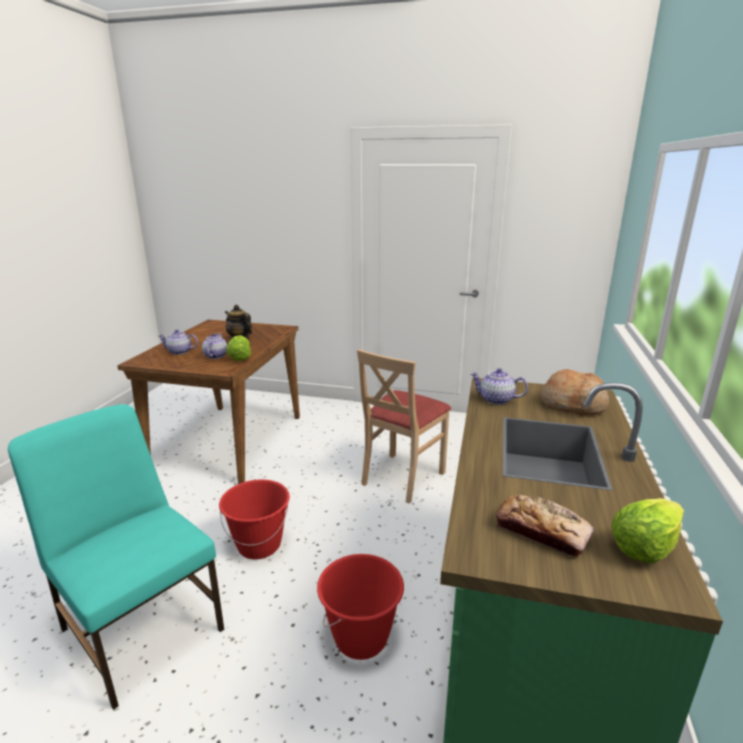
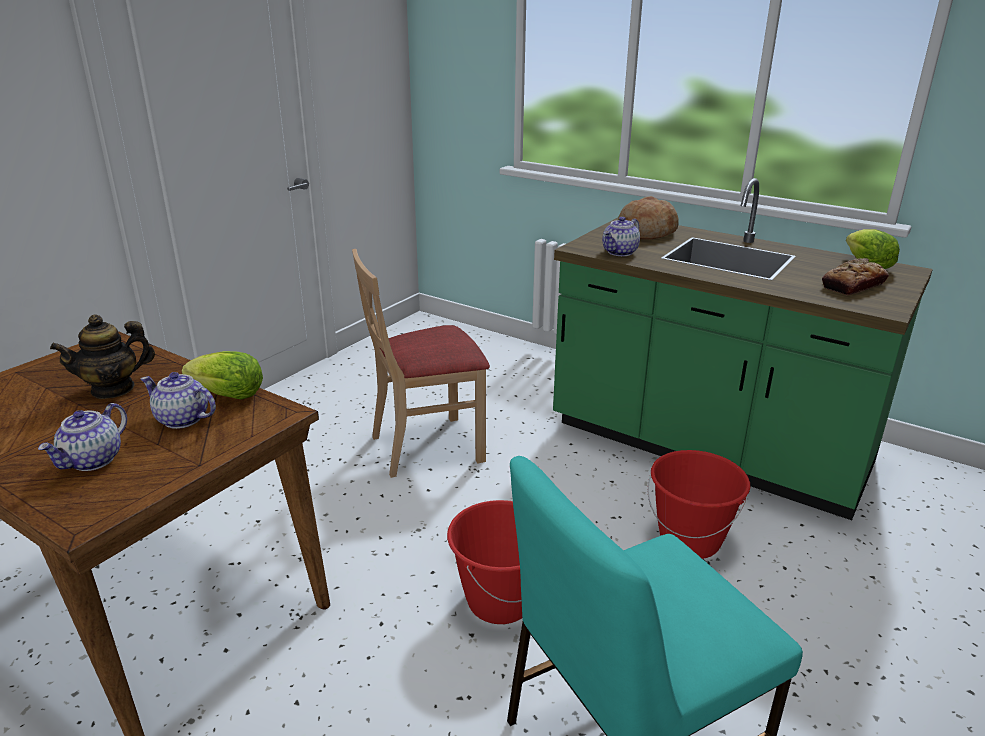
camera: 70 degrees left, 5 degrees up
beige chair [357,349,451,504] -> beige chair turned 105 degrees clockwise [352,249,490,478]

